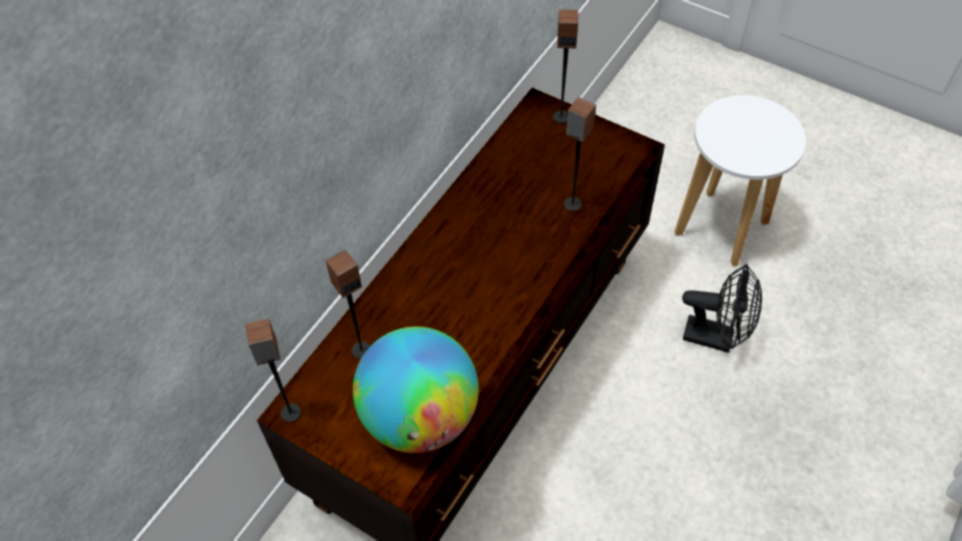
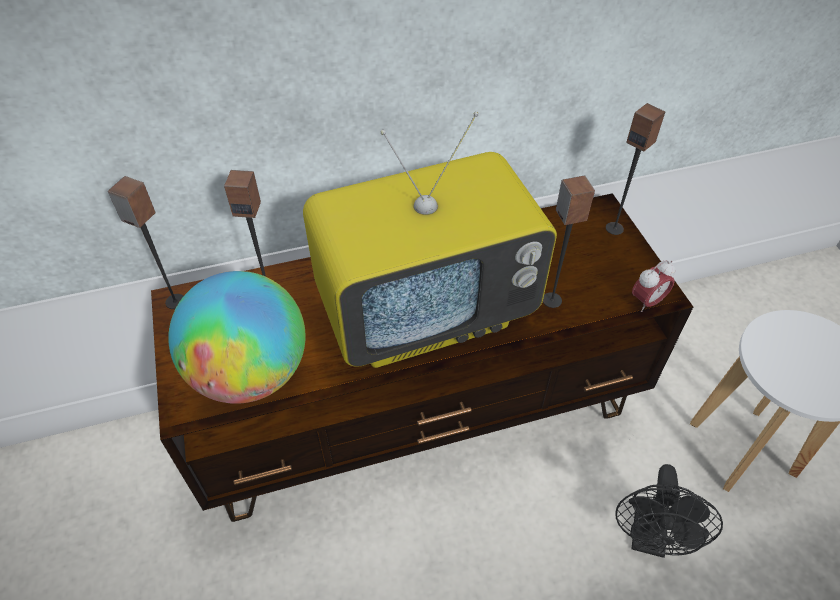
camera: 40 degrees right, 5 degrees down
black fan [682,264,762,353] -> black fan turned 45 degrees clockwise [615,464,723,558]
none -> television [303,111,557,368]
none -> alarm clock [632,260,675,312]

